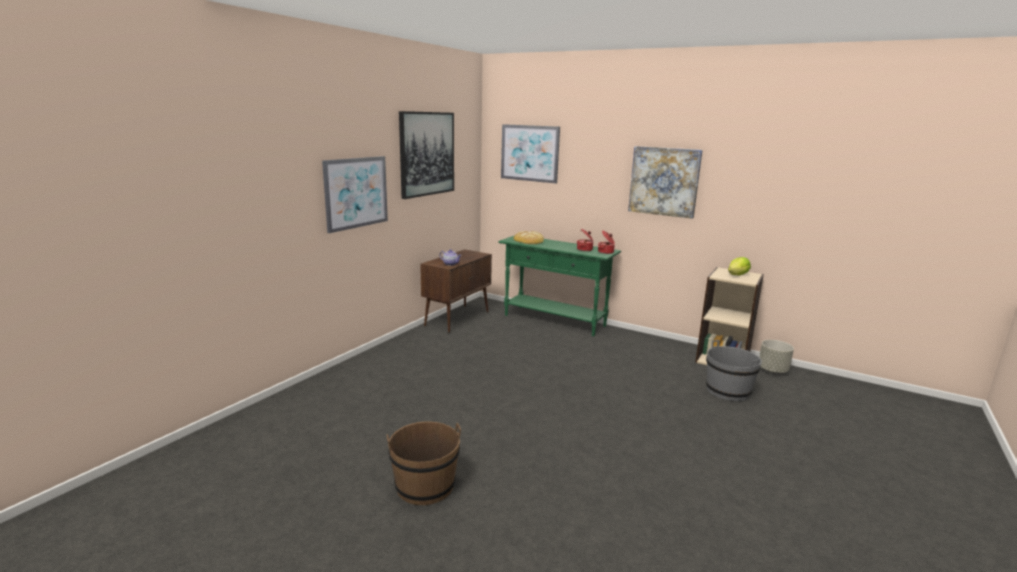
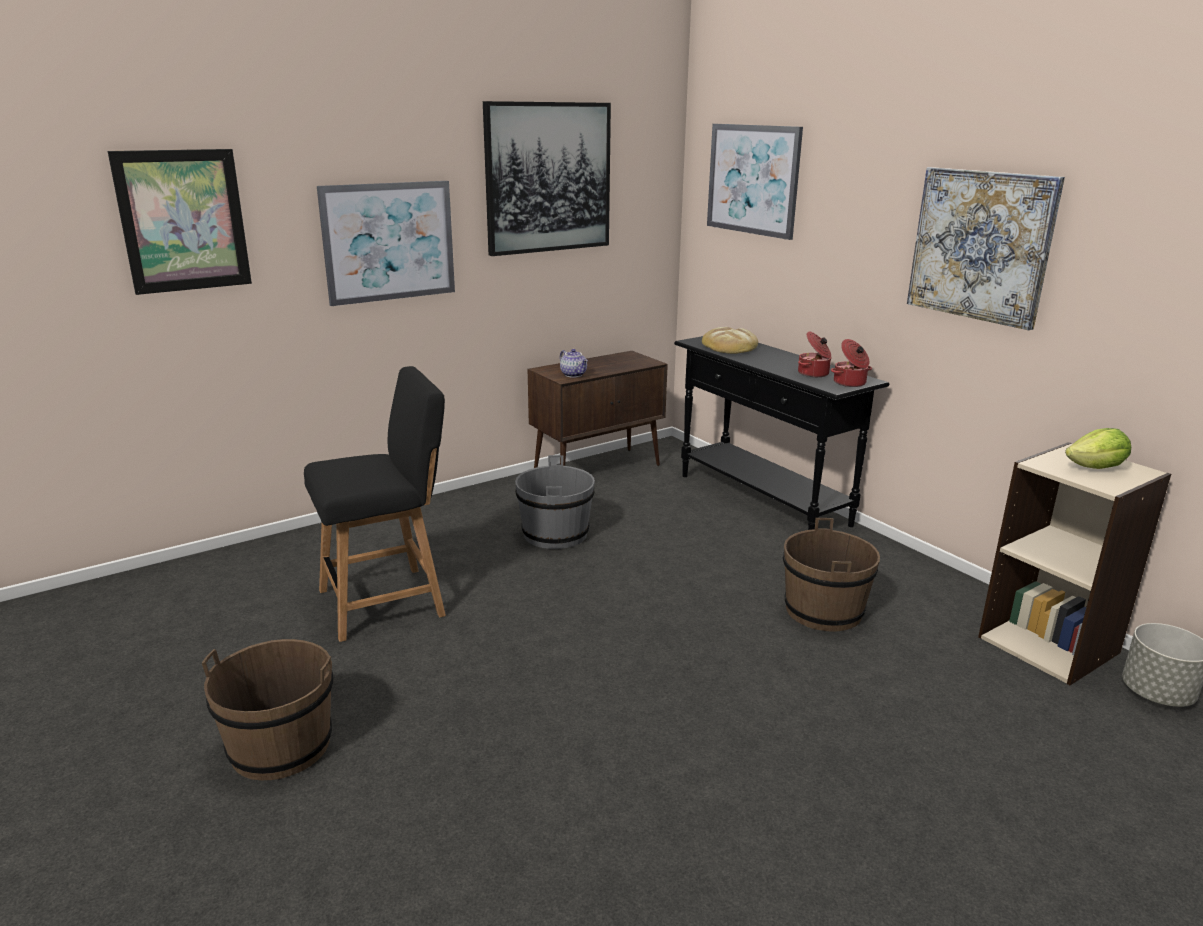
camera: 25 degrees right, 5 degrees up
green console table [498,235,621,336] -> black console table [674,336,889,530]
grey bucket [706,340,762,401] -> grey bucket moved to [515,455,595,549]
none -> picture [108,149,252,295]
none -> black chair [304,366,446,642]
none -> brown bucket [783,518,880,631]

